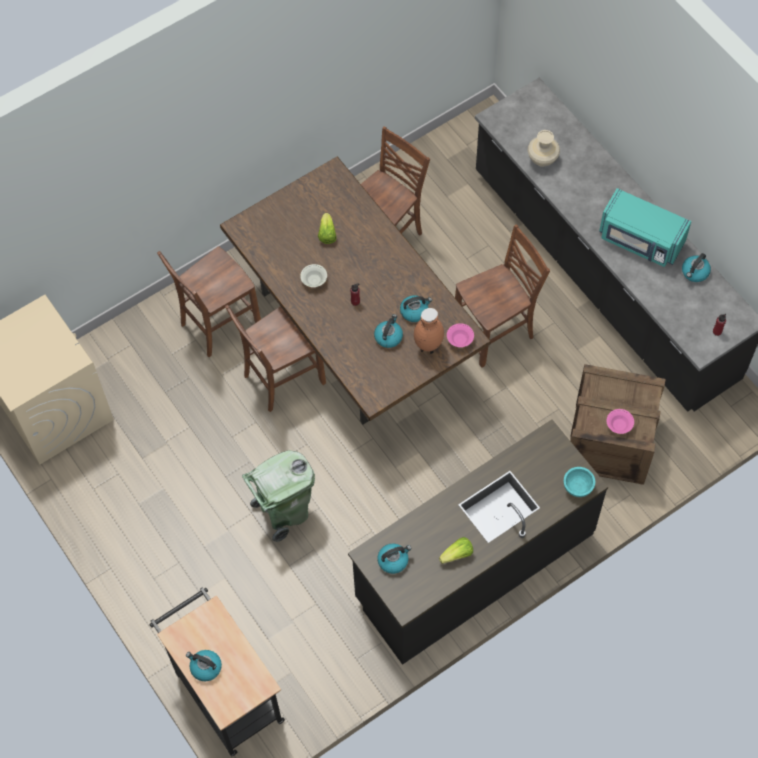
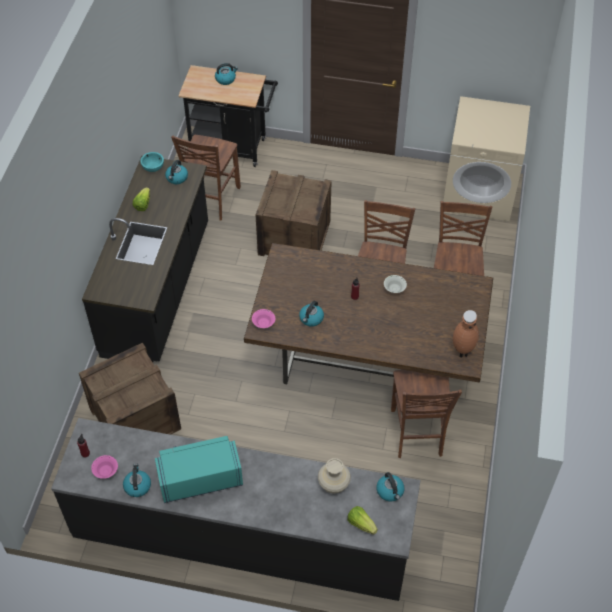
camera: 135 degrees right, 10 degrees down
green trash can [242,450,315,542] -> crate [256,170,331,256]
lettuce [318,213,337,244] -> lettuce moved to [347,506,378,535]
kettle [374,314,403,348] -> kettle moved to [376,472,404,501]
brown vase [414,308,444,354] -> brown vase moved to [453,310,479,358]
brown chair [455,224,550,368] -> brown chair moved to [171,135,241,220]
turquoise bowl [564,467,595,497] -> turquoise bowl moved to [140,152,164,172]
pink bowl [606,409,634,434] -> pink bowl moved to [91,455,118,479]

